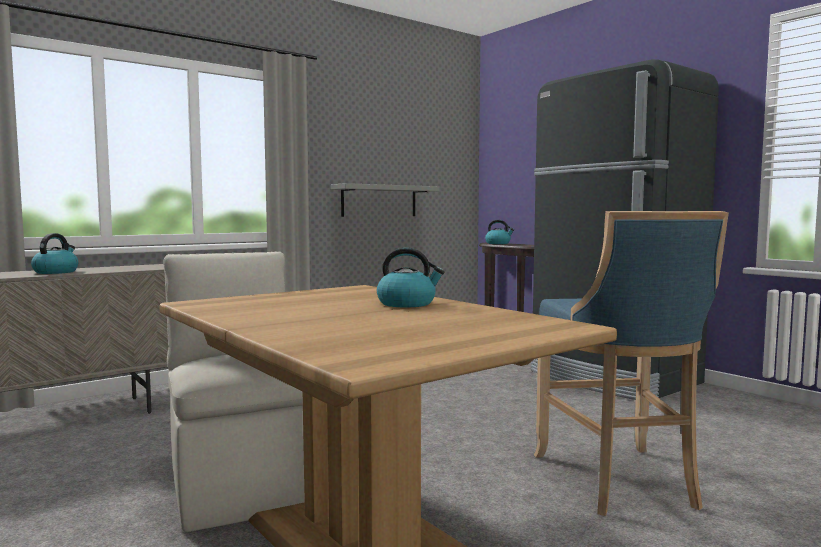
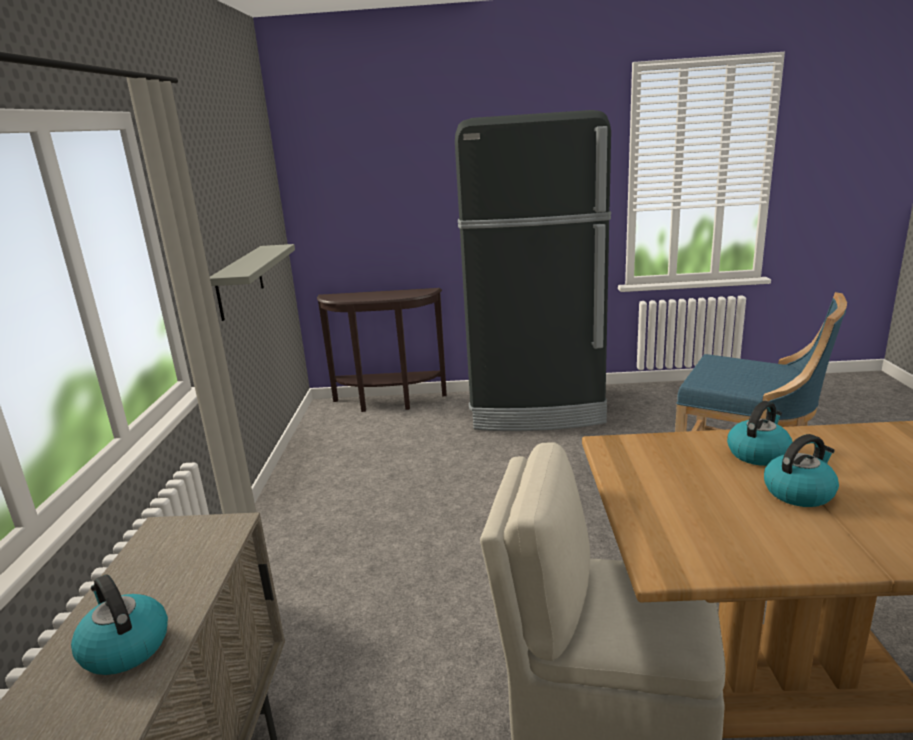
camera: 50 degrees left, 15 degrees up
kettle [485,220,514,244] -> kettle moved to [764,434,839,507]

